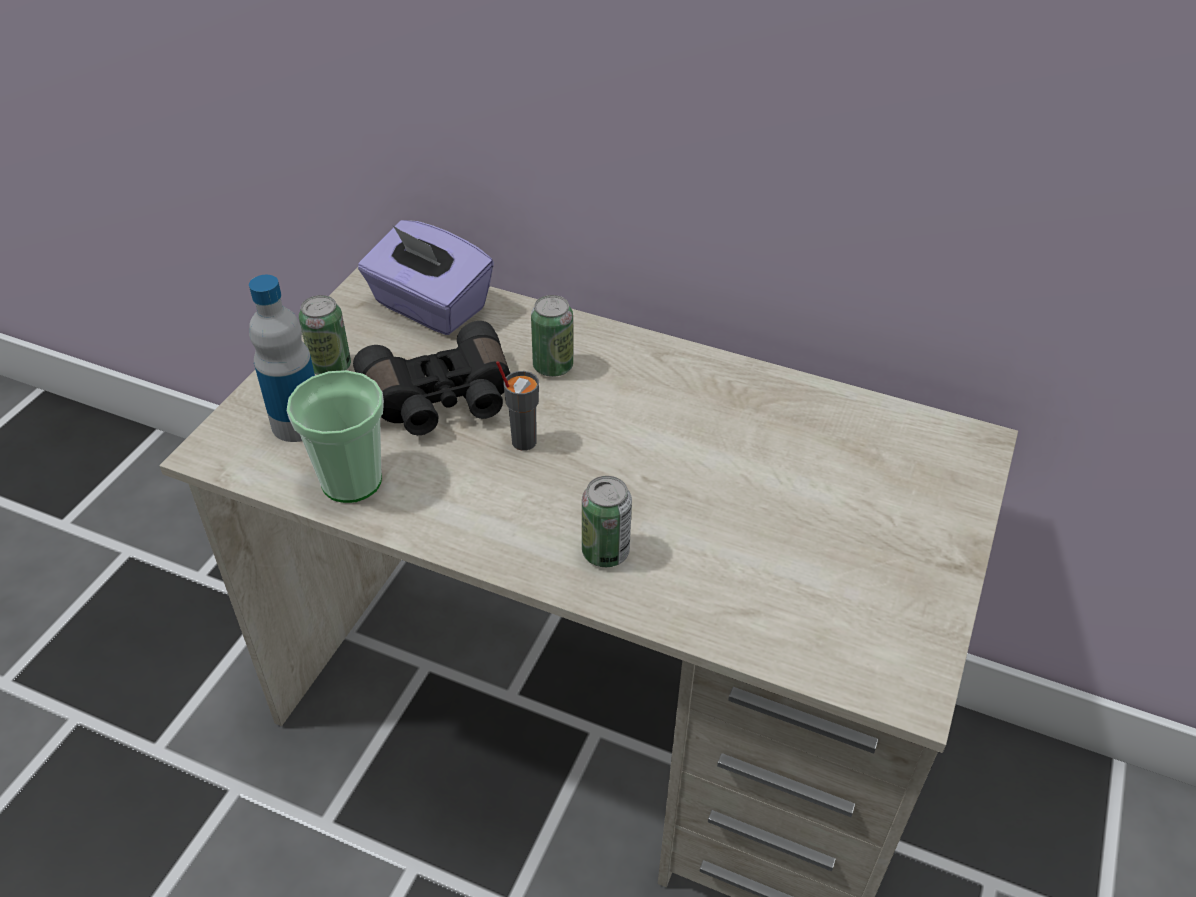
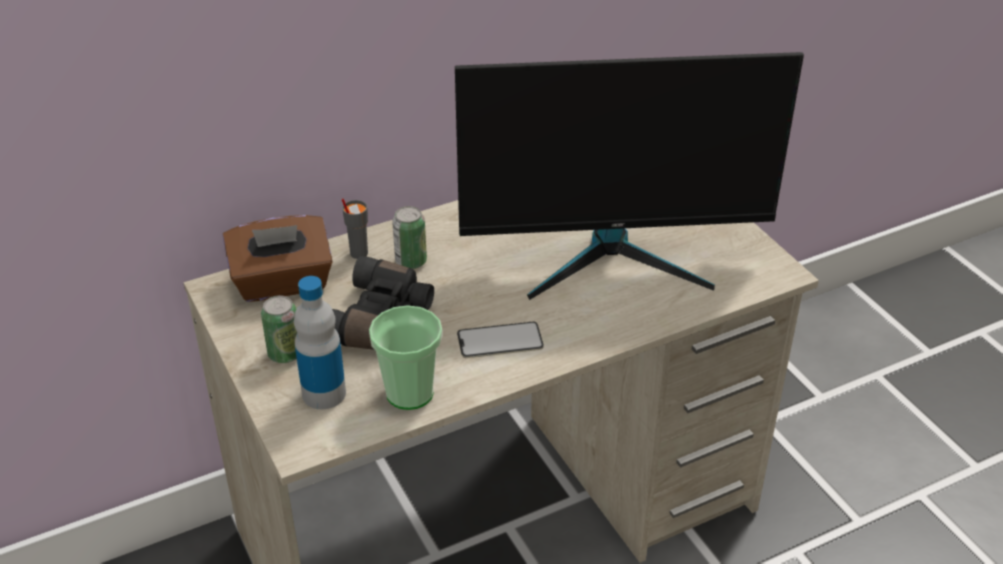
camera: 50 degrees left, 5 degrees down
purple tissue box [358,220,494,335] -> brown tissue box [223,215,333,302]
grey cup [496,361,539,451] -> grey cup moved to [342,198,368,259]
can [582,476,632,567] -> none
none -> monitor [455,52,804,300]
none -> phone [457,321,544,358]

